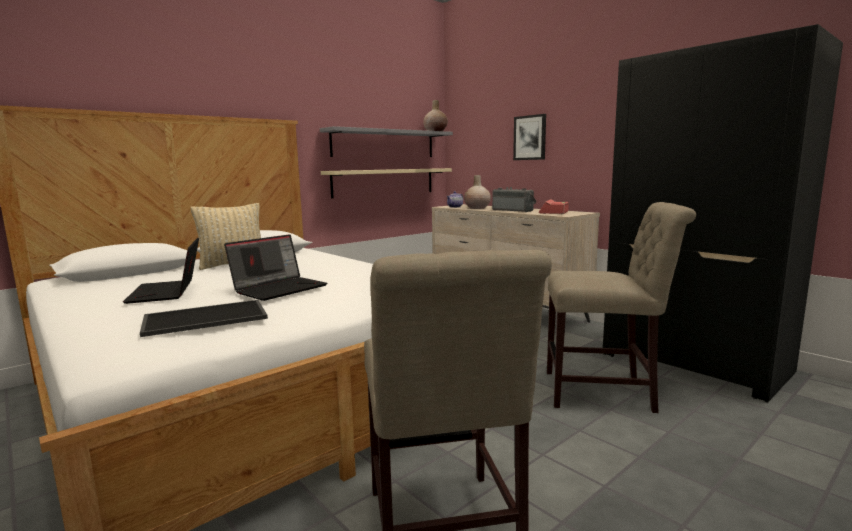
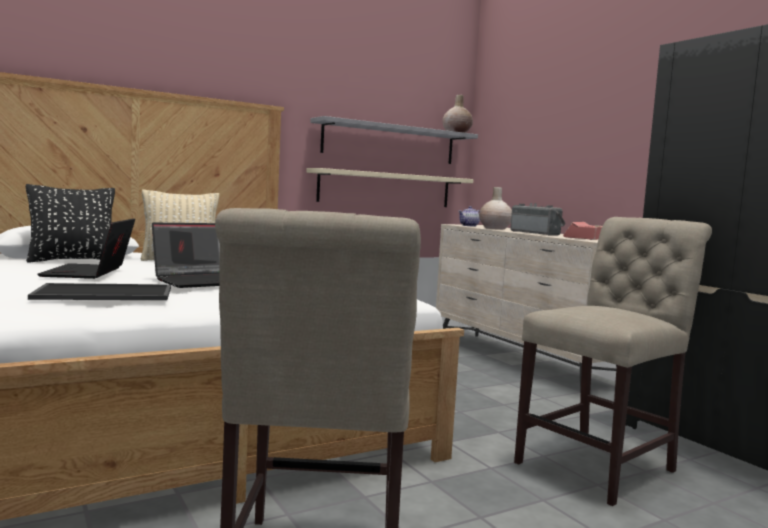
camera: 10 degrees right, 5 degrees down
picture [513,114,546,160] -> none
beige chair [547,202,696,413] -> beige chair turned 60 degrees counterclockwise [514,217,712,506]
none -> black pillow [26,184,115,263]

